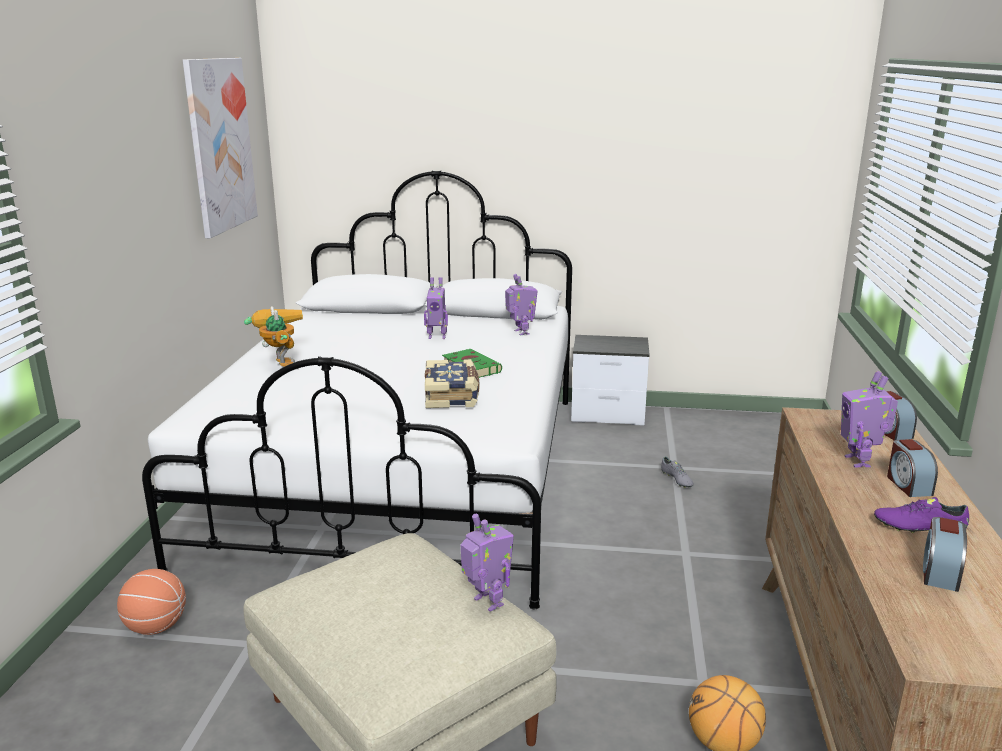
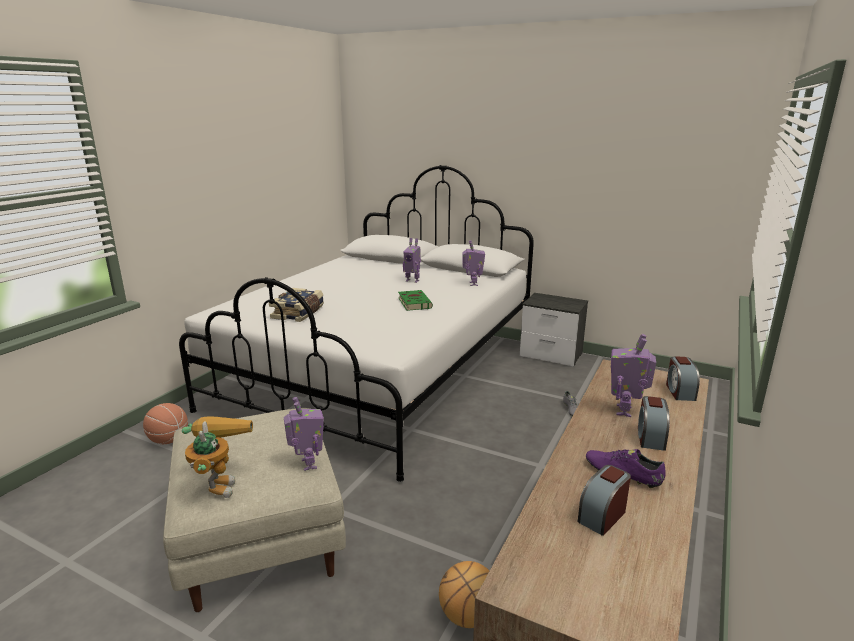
camera: 20 degrees right, 0 degrees up
picture [183,58,258,238] -> none
toy robot [244,306,303,370] -> toy robot moved to [182,416,253,498]
book [425,359,480,408] -> book moved to [269,288,324,322]

